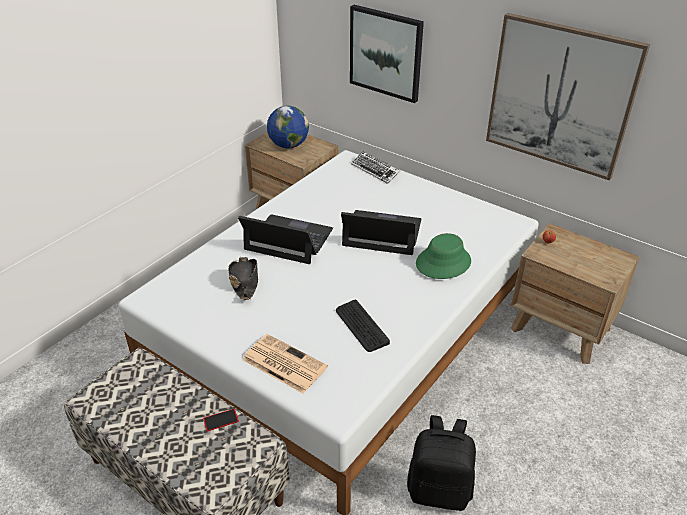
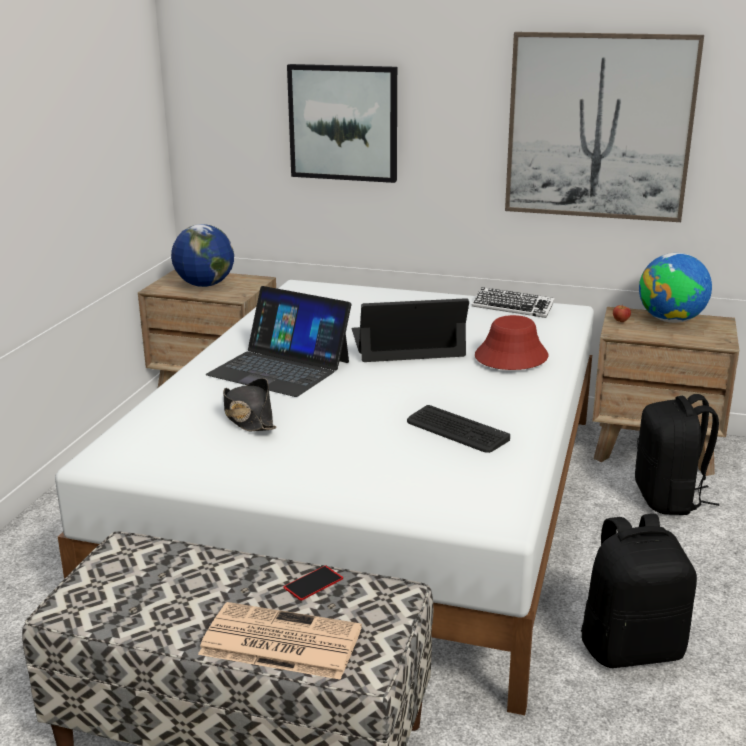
camera: 20 degrees left, 15 degrees down
laptop [238,214,333,264] -> laptop turned 150 degrees counterclockwise [206,286,351,397]
newspaper [242,334,328,394] -> newspaper moved to [198,602,362,680]
keyboard [351,151,400,184] -> keyboard moved to [472,287,555,318]
green hat [416,233,471,279] -> red hat [475,315,548,370]
none -> black backpack [635,394,719,515]
none -> globe [639,253,712,323]

